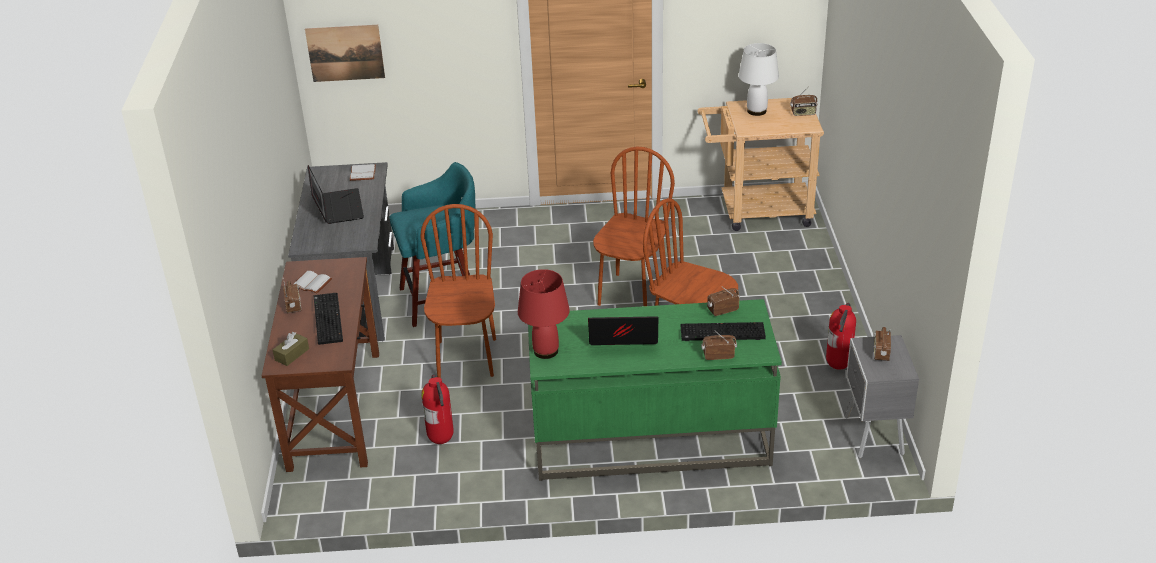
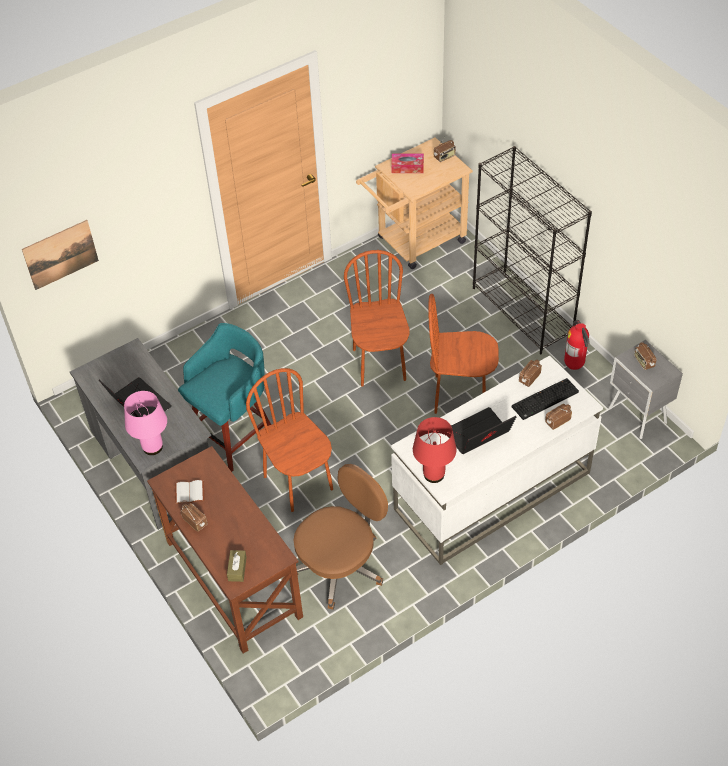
camera: 30 degrees left, 15 degrees up
keyboard [314,293,343,345] -> none
white book [350,164,376,181] -> none
fire extinguisher [421,374,454,444] -> brown office chair [294,464,388,610]
green desk [528,299,782,481] -> white desk [391,355,603,565]
white table lamp [738,43,779,116] -> tissue box [391,154,424,173]
none -> pink table lamp [124,391,167,455]
none -> black bookcase [473,146,592,354]

